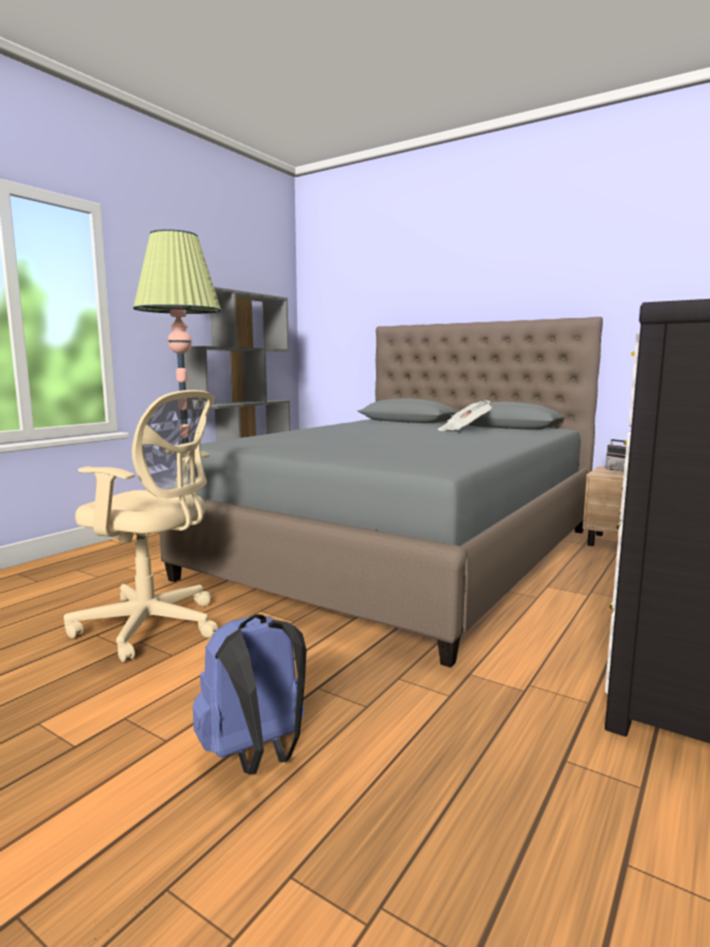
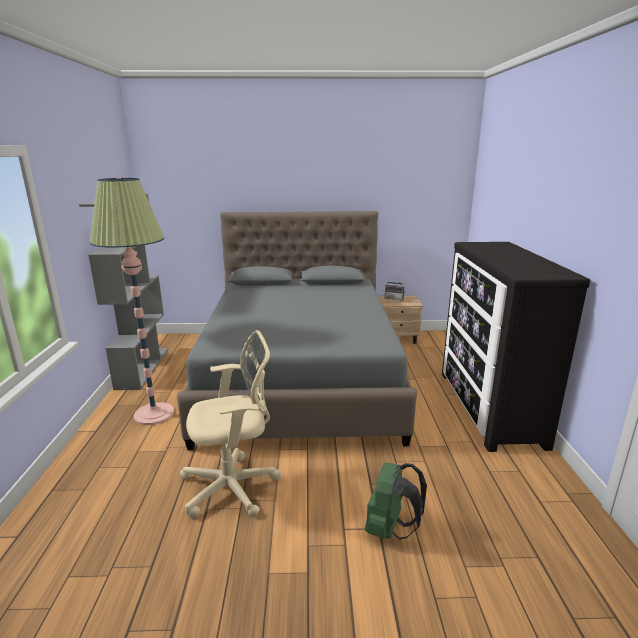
camera: 35 degrees left, 10 degrees up
blue backpack [193,614,307,774] -> green backpack [365,463,427,539]
newspaper [438,400,492,431] -> none

